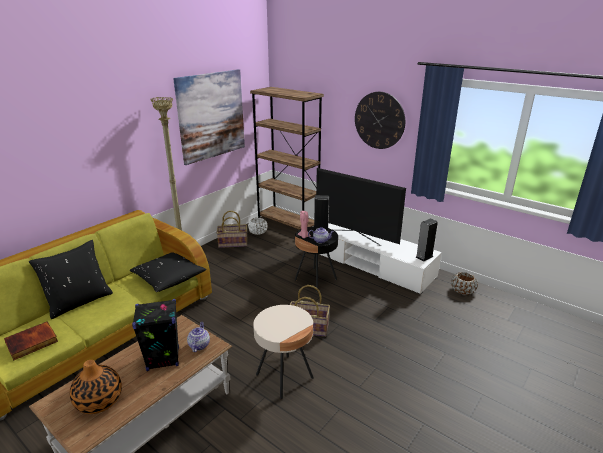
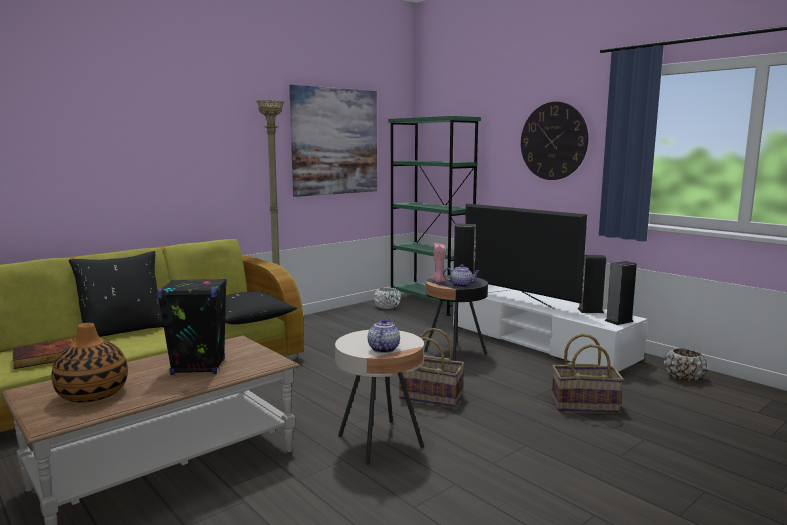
camera: 10 degrees right, 15 degrees down
teapot [187,322,210,352] -> teapot moved to [368,319,400,353]
basket [217,211,247,248] -> basket moved to [552,334,624,413]
brown bookcase [250,87,324,230] -> green bookcase [388,116,481,316]
none -> speaker [578,255,606,313]

